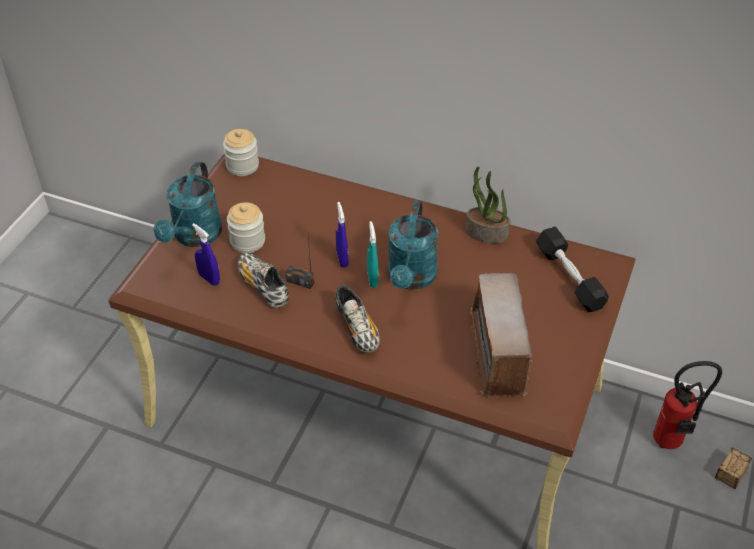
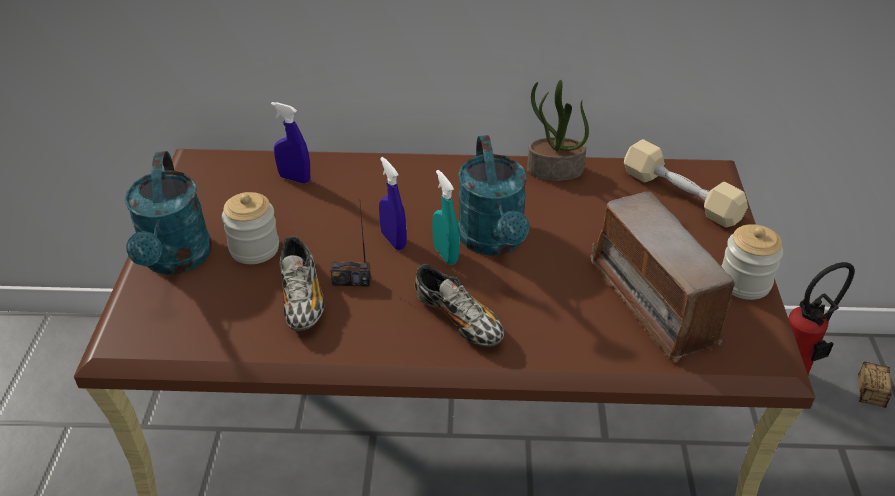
camera: 20 degrees left, 5 degrees down
blue spray bottle [192,223,220,286] -> blue spray bottle moved to [271,102,310,184]
jar [223,129,259,176] -> jar moved to [721,224,783,300]
shoe [238,253,289,308] -> shoe turned 135 degrees counterclockwise [279,236,324,331]
black dumbbell [536,227,609,312] -> beige dumbbell [624,139,748,228]

